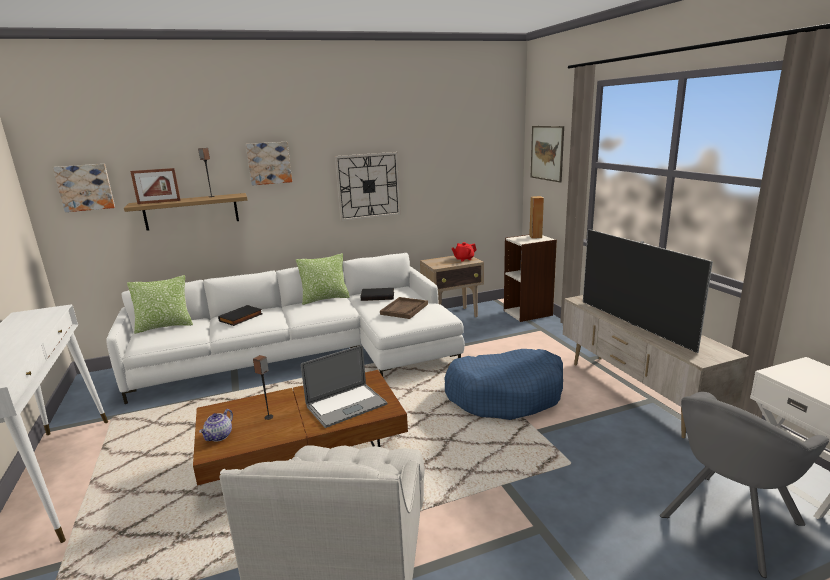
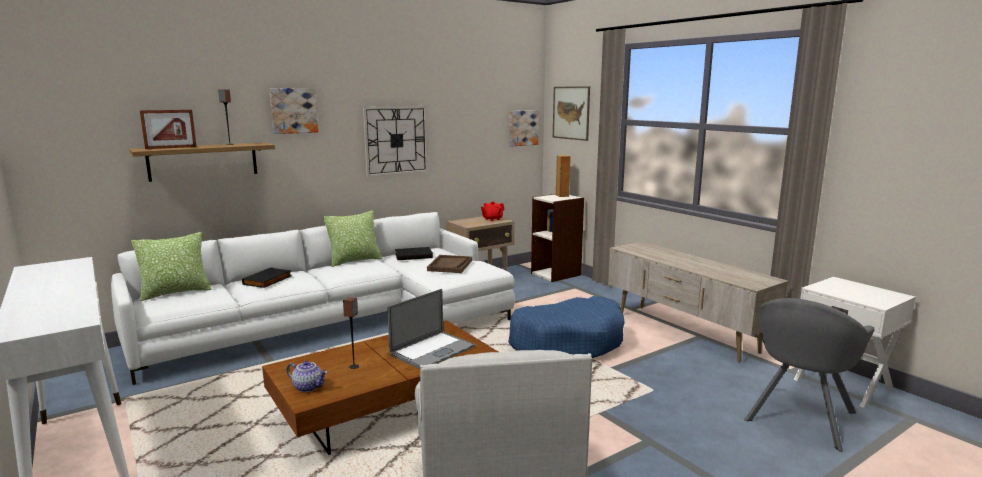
camera: 15 degrees left, 5 degrees down
picture [53,164,115,212] -> picture moved to [509,110,539,146]
teapot [199,409,233,442] -> teapot turned 75 degrees counterclockwise [287,361,327,392]
television [583,229,713,353] -> none

